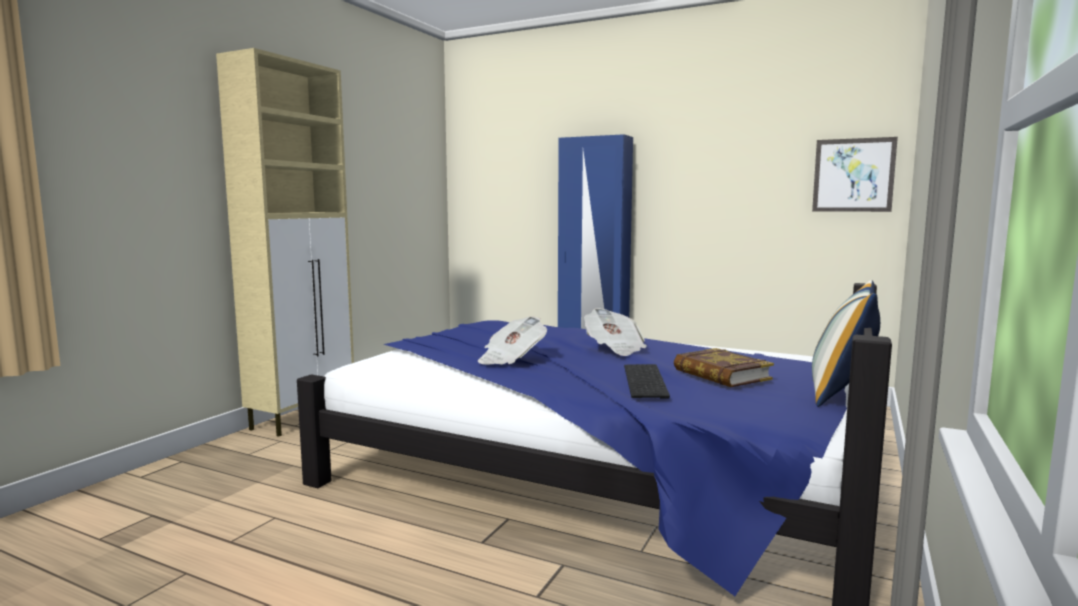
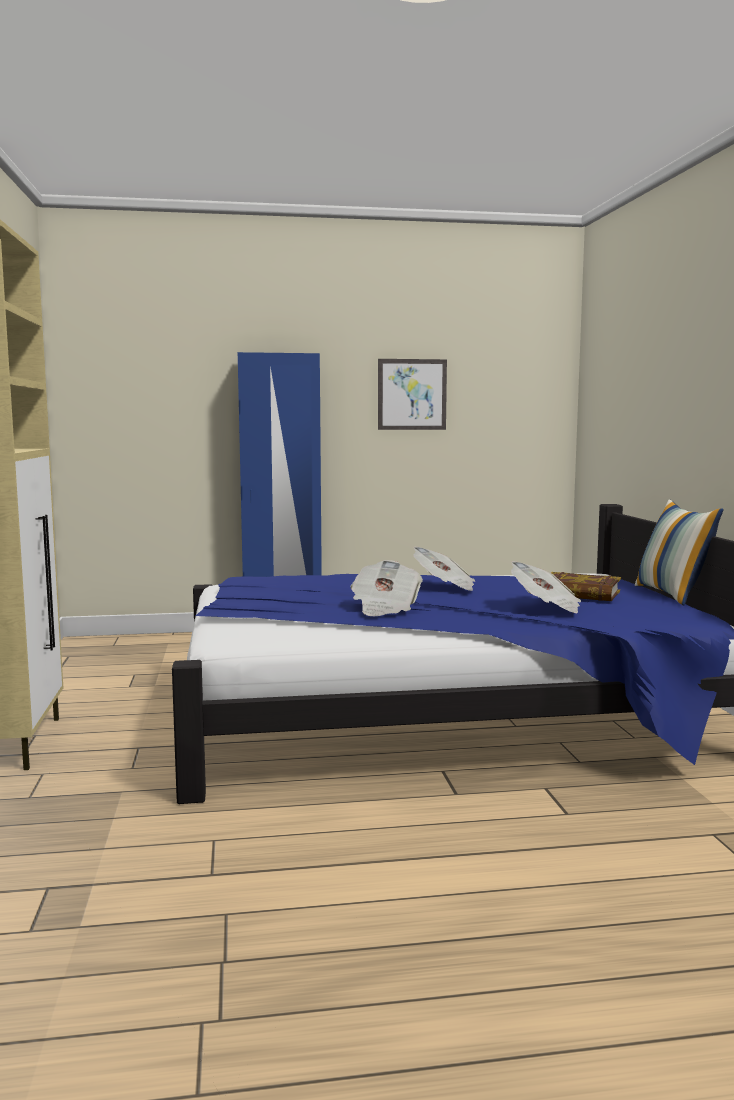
camera: 35 degrees left, 0 degrees up
keyboard [624,364,670,399] -> newspaper [511,561,581,613]
picture [812,137,898,212] -> picture moved to [378,359,447,430]

